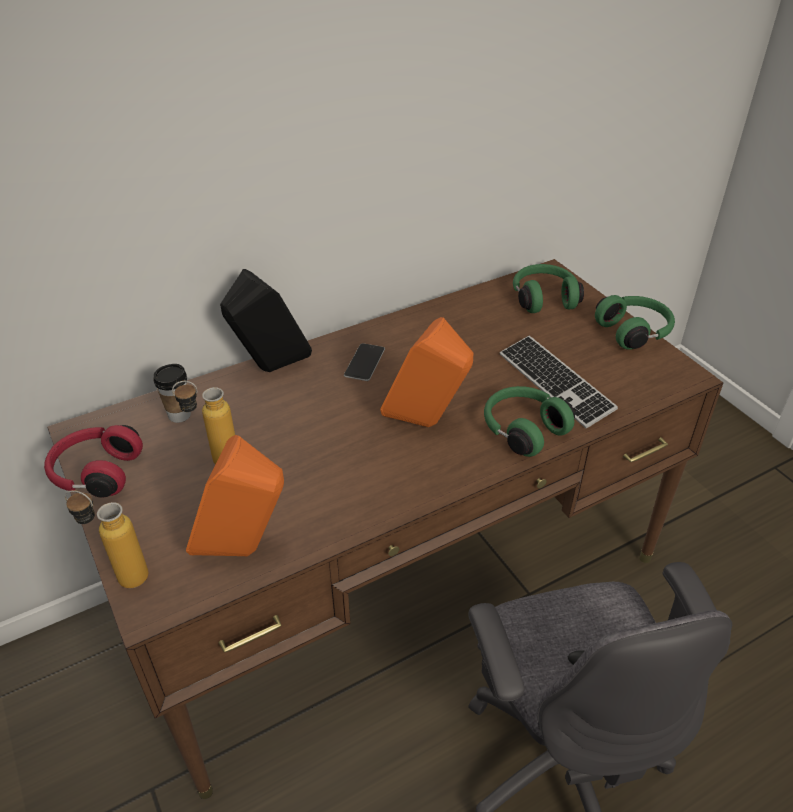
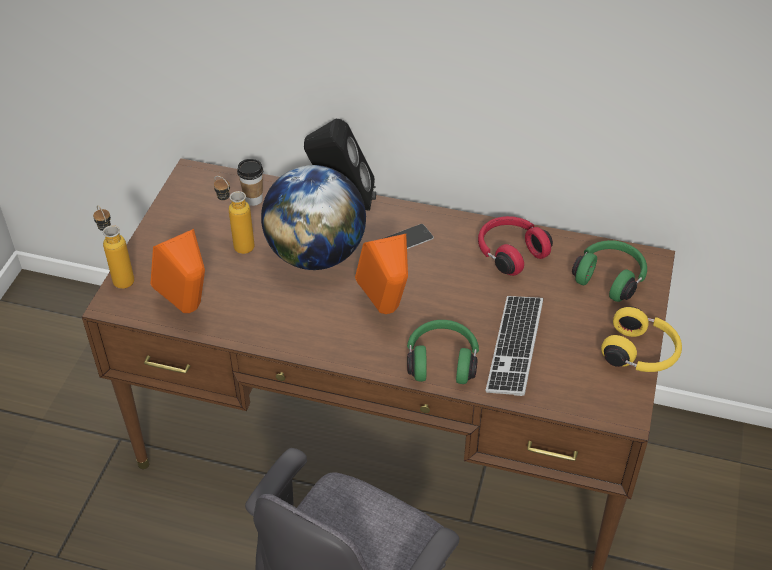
camera: 45 degrees right, 5 degrees up
red headphones [44,425,143,498] -> red headphones moved to [478,216,553,276]
green headphones [595,295,675,350] -> yellow headphones [601,306,682,372]
none -> globe [261,165,366,270]

